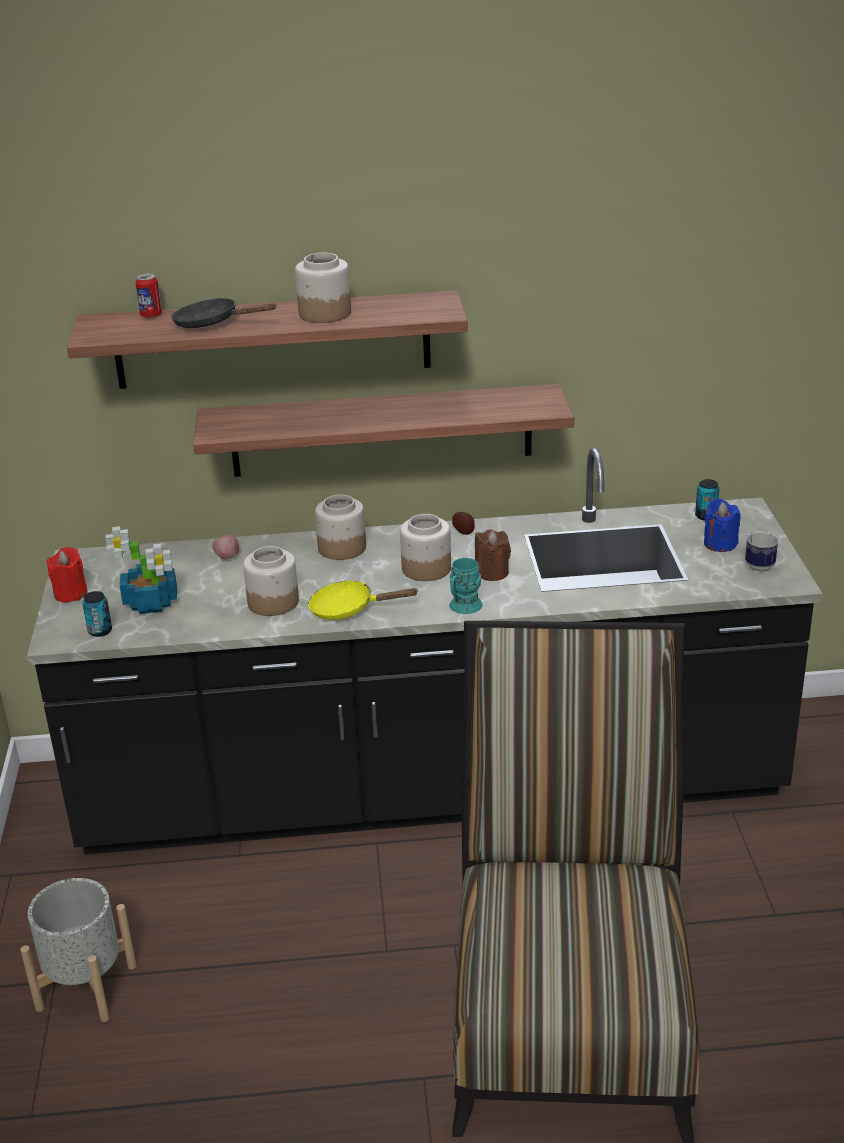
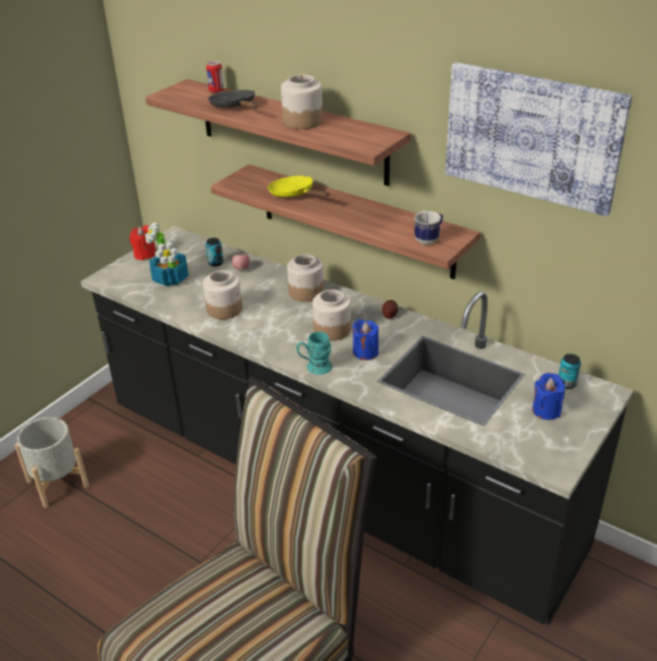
camera: 40 degrees right, 5 degrees up
can [83,591,112,637] -> can moved to [206,238,223,267]
yellow frying pan [308,580,419,620] -> yellow frying pan moved to [268,176,330,197]
brown candle [475,529,511,581] -> blue candle [353,319,379,360]
mug [745,530,779,572] -> mug moved to [414,211,443,245]
none -> picture [445,62,632,216]

